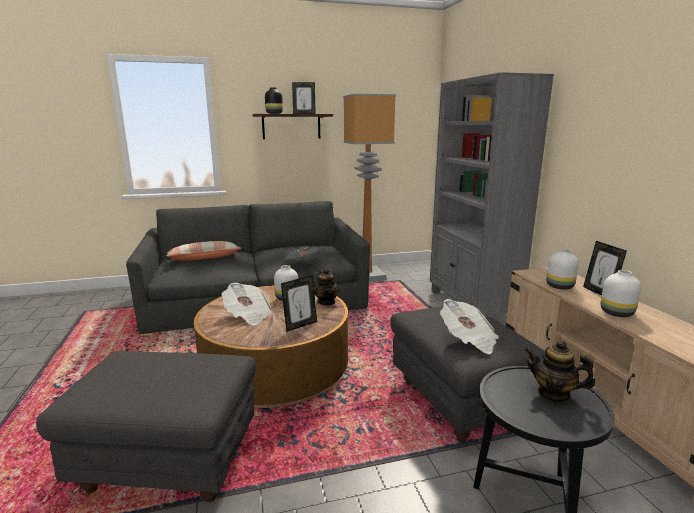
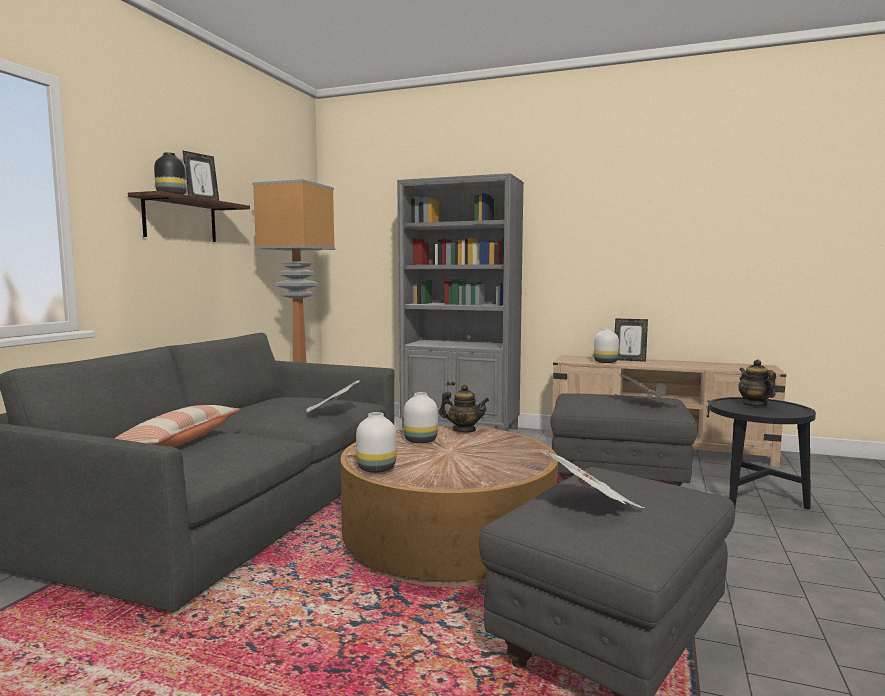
camera: 55 degrees left, 10 degrees down
newspaper [221,283,273,325] -> newspaper moved to [540,451,644,508]
picture frame [281,275,317,332] -> none
teapot [524,340,595,403] -> teapot turned 105 degrees clockwise [738,359,776,407]
white vase [601,270,641,317] -> white vase moved to [356,412,396,473]

